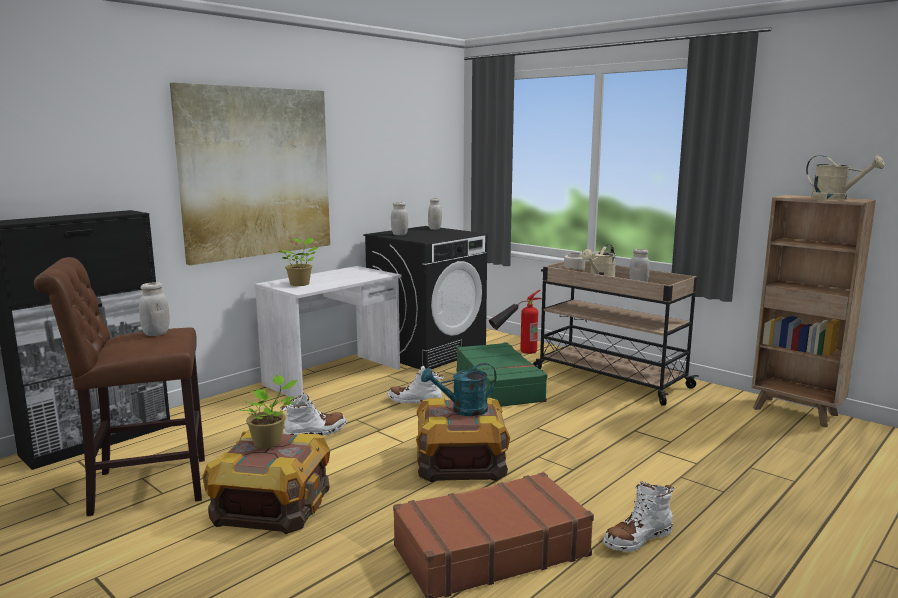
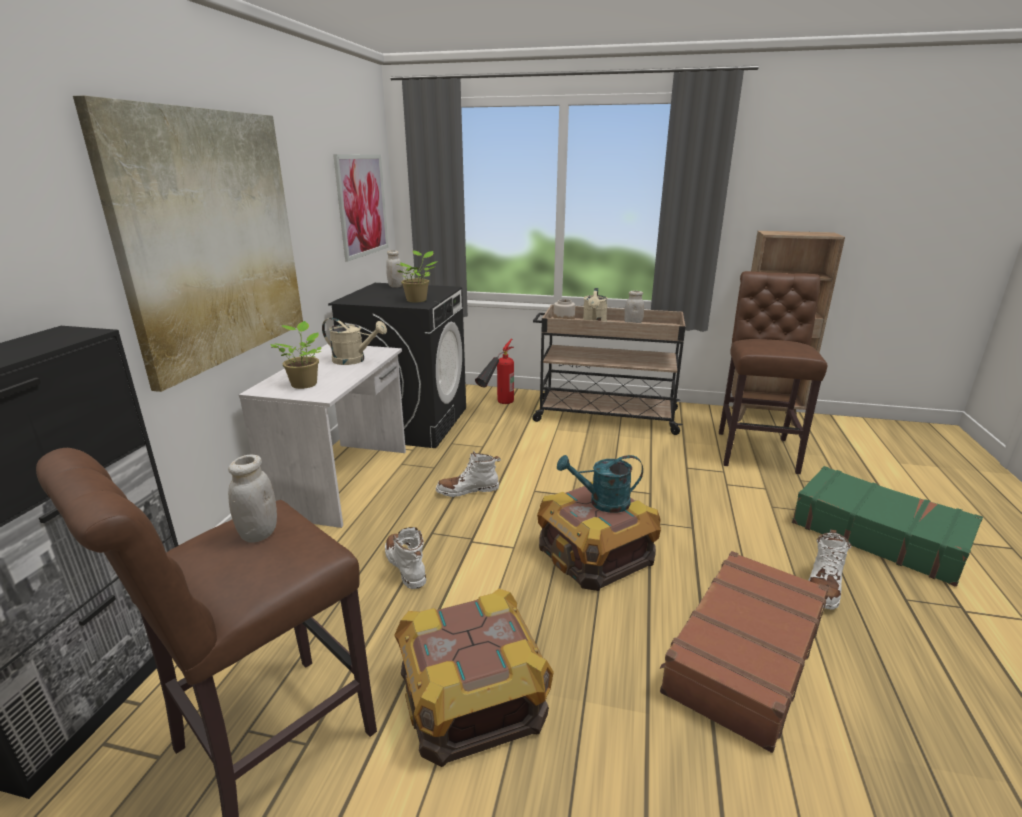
camera: 30 degrees left, 10 degrees up
potted plant [239,375,297,448] -> potted plant moved to [396,251,438,303]
white boot [281,393,346,436] -> white boot turned 60 degrees counterclockwise [385,527,426,589]
white jar [391,202,408,236] -> none
turquoise watering can [421,363,496,416] -> turquoise watering can turned 45 degrees clockwise [557,455,643,513]
green suitcase [456,342,547,407] -> green suitcase moved to [792,466,983,587]
beige watering can [806,155,885,200] -> beige watering can moved to [322,318,387,365]
none -> picture [333,154,389,261]
none -> brown stool [719,271,827,474]

